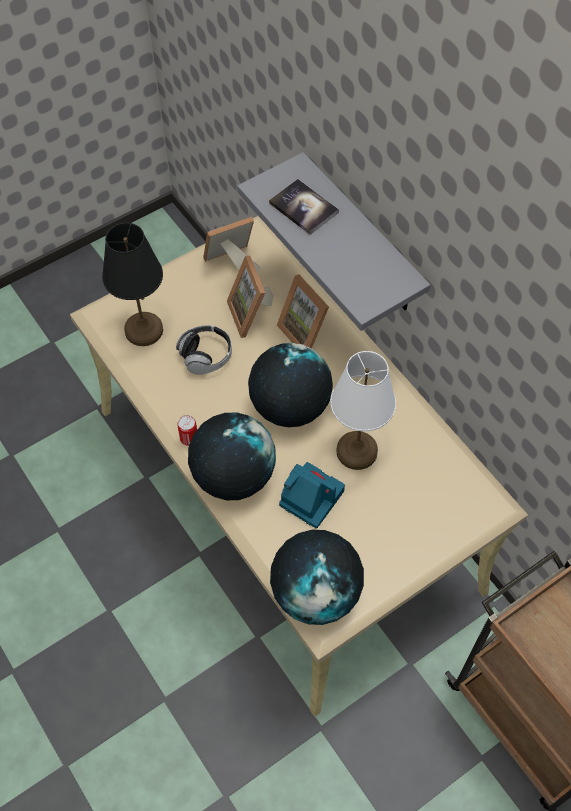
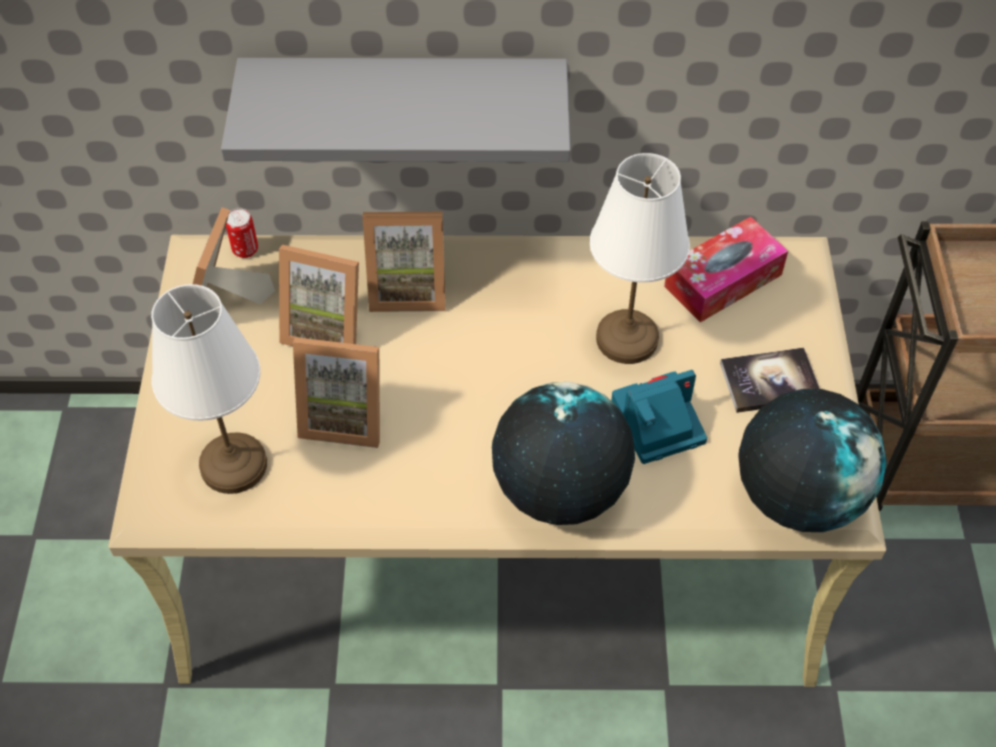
camera: 55 degrees left, 5 degrees down
black table lamp [102,223,163,346] -> white table lamp [151,284,267,494]
headphones [176,325,232,375] -> picture frame [293,337,380,448]
can [178,415,197,446] -> can moved to [226,208,258,258]
globe [248,343,333,427] -> none
book [269,179,339,235] -> book moved to [720,348,820,413]
none -> tissue box [664,217,788,322]

